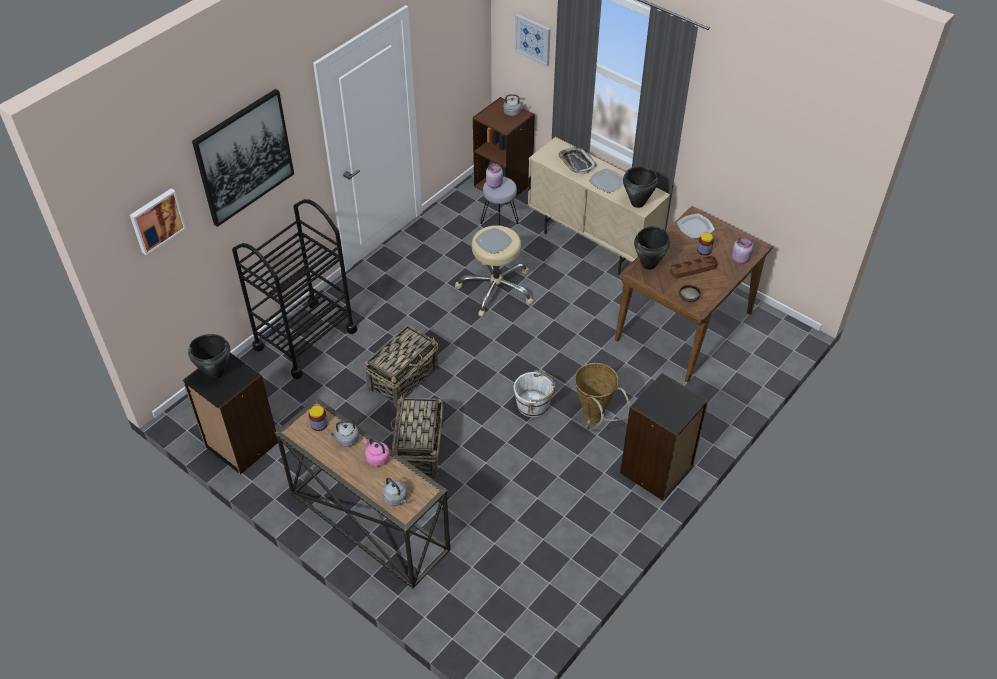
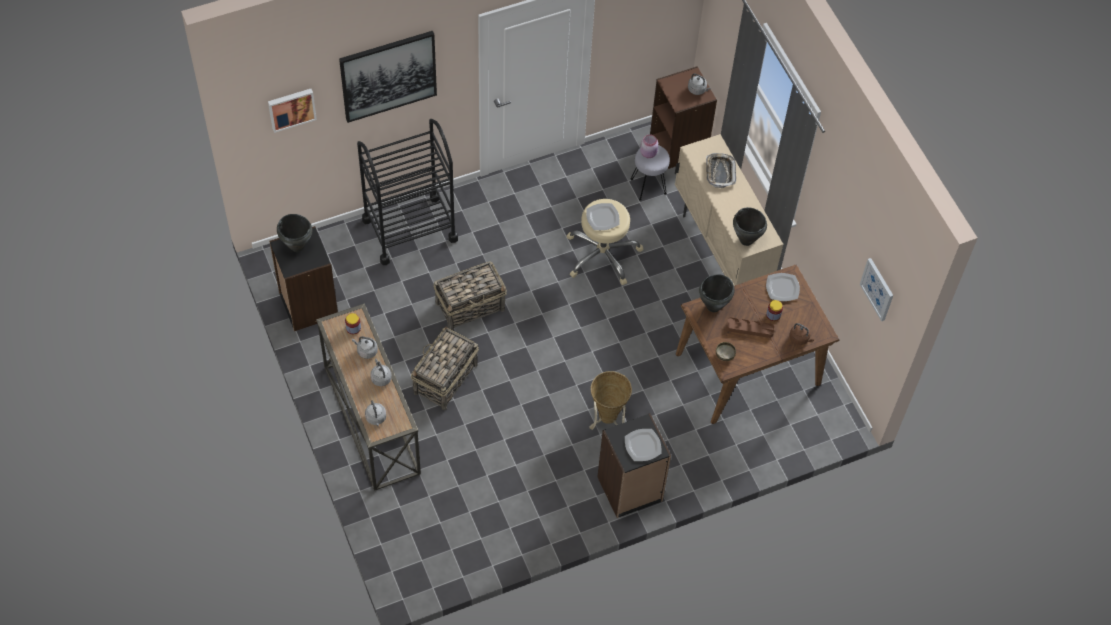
camera: 25 degrees right, 10 degrees up
pink kettle [363,438,390,466] -> grey kettle [370,358,392,386]
white bucket [514,370,556,417] -> none
picture [515,14,551,66] -> picture moved to [860,258,894,321]
plate [589,168,623,193] -> plate moved to [625,429,662,461]
pink jar [732,236,753,264] -> brown kettle [789,323,815,345]

